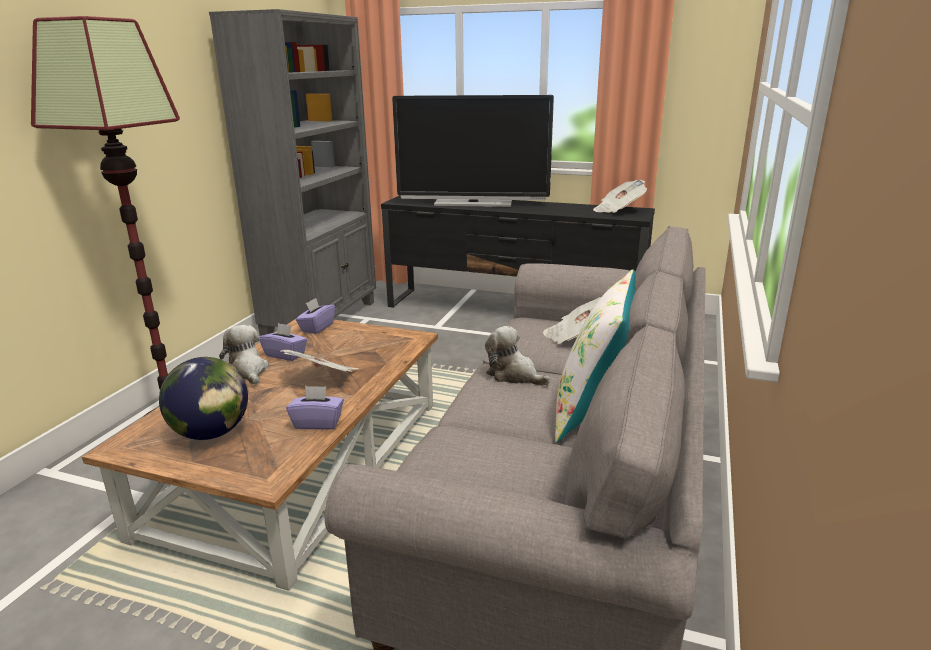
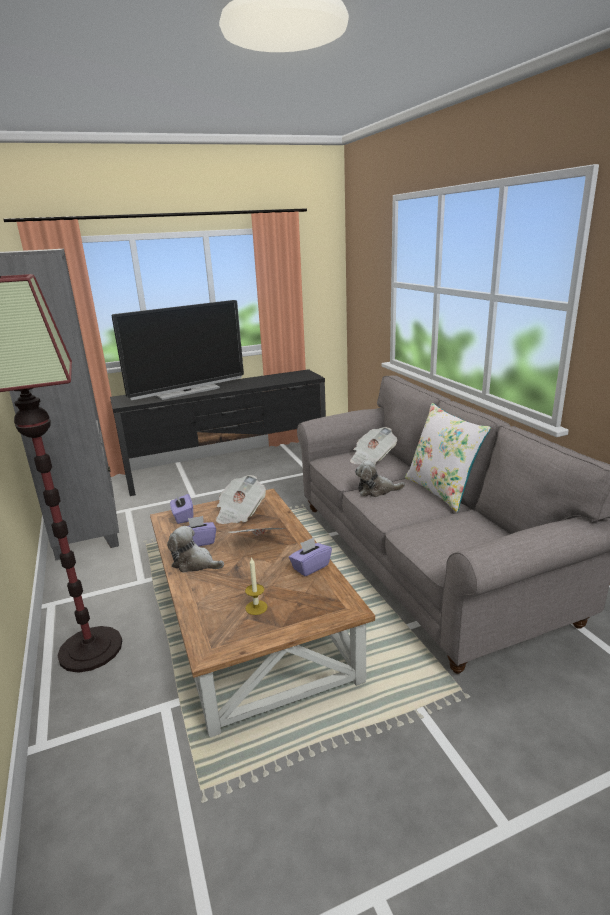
camera: 40 degrees left, 0 degrees up
globe [159,357,248,440] -> candle [245,557,268,615]
newspaper [593,180,647,213] -> newspaper moved to [216,475,266,524]

